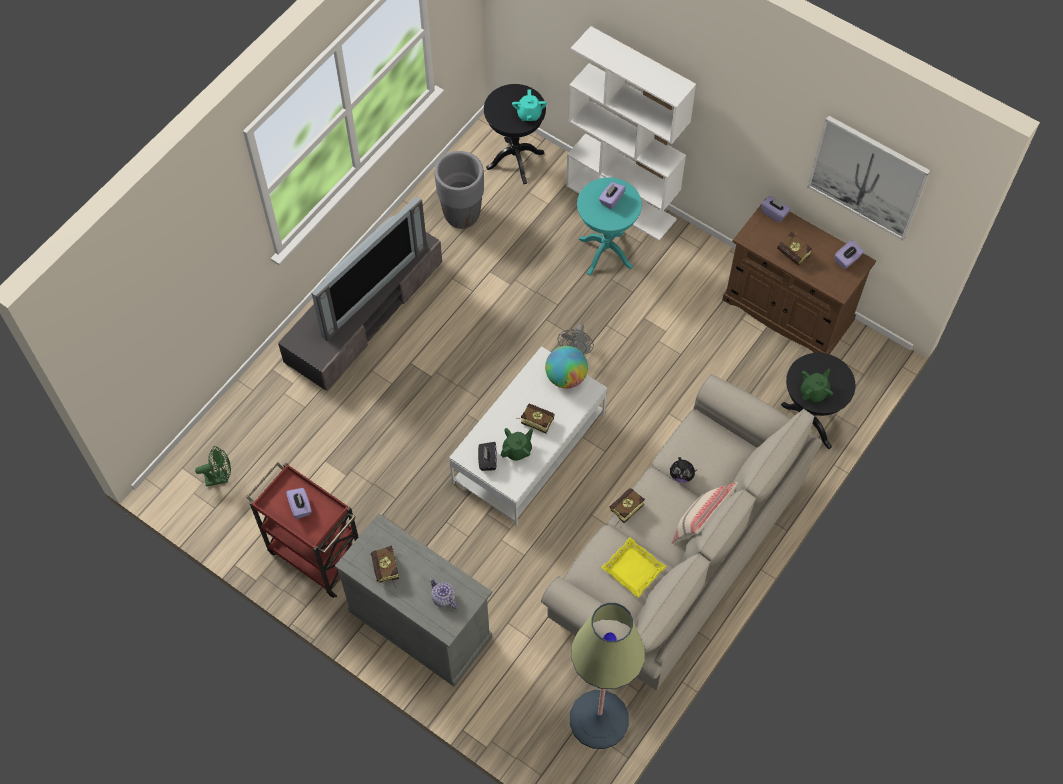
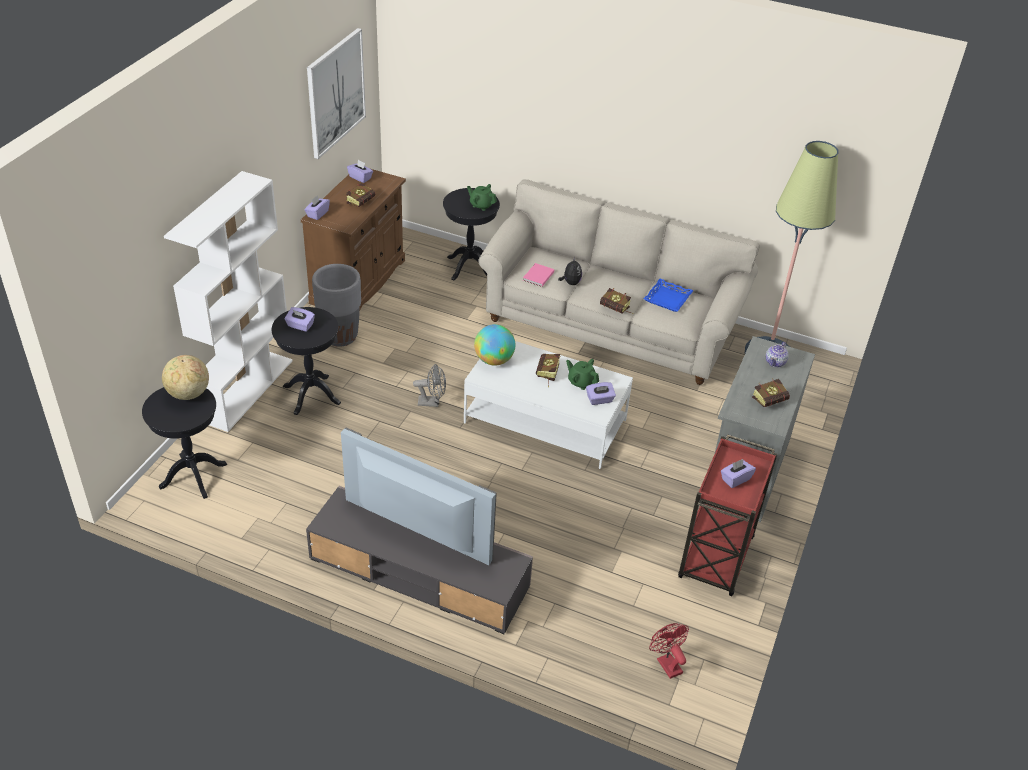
camera: 105 degrees left, 20 degrees down
green fan [195,446,231,487] -> red fan [649,623,689,679]
grey planter [435,151,484,229] -> grey planter moved to [312,264,361,347]
black tissue box [478,442,497,471] -> purple tissue box [586,382,616,405]
turquoise teapot [512,89,547,121] -> globe [162,355,209,400]
turquoise side table [577,178,642,276] -> black side table [272,307,341,415]
yellow tray [601,537,666,598] -> blue tray [644,279,694,312]
beige pillow [671,482,738,544] -> none
none -> pink book [523,263,554,287]

